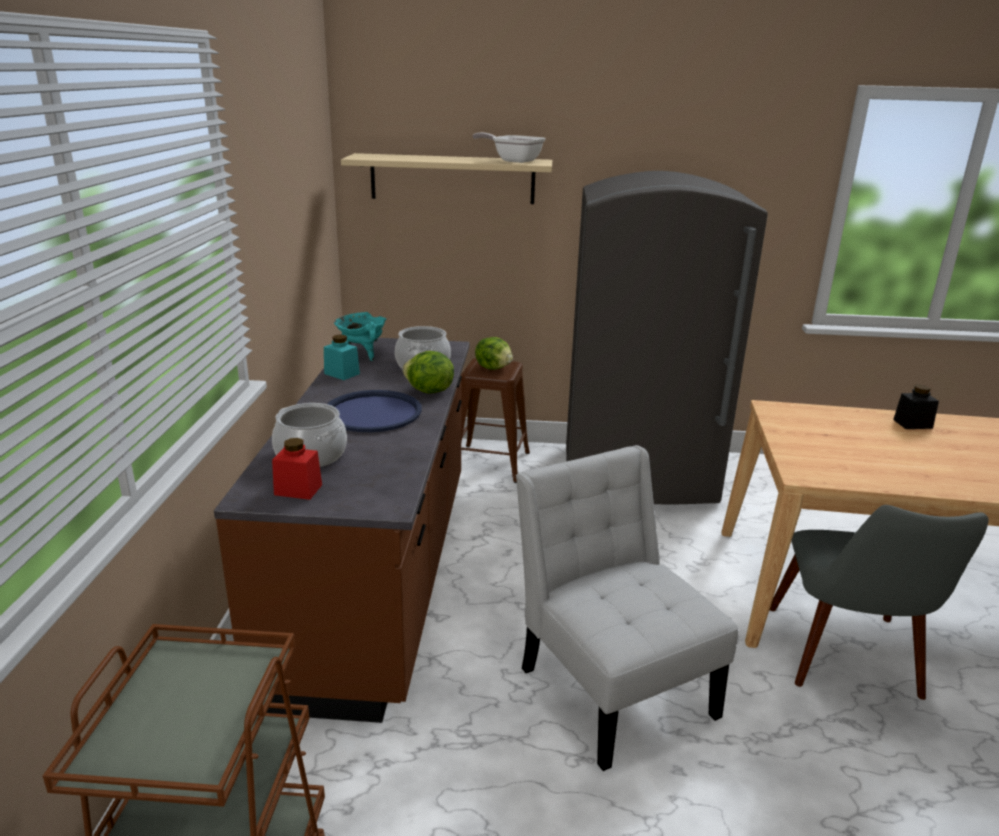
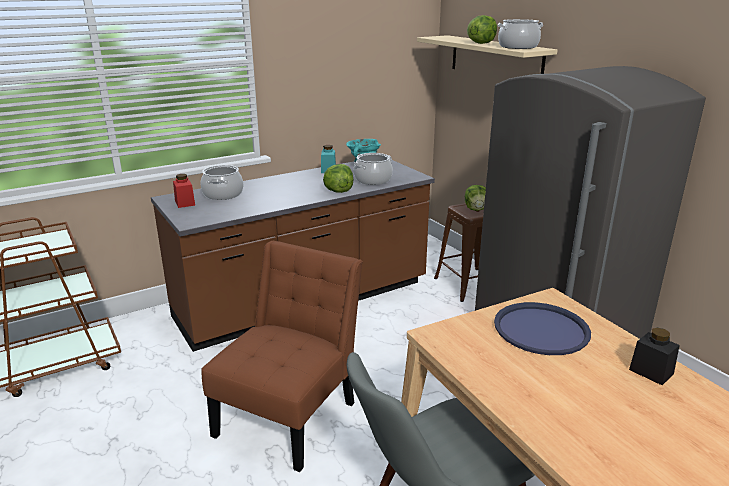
camera: 55 degrees right, 0 degrees up
blue tray [327,390,422,432] -> blue tray moved to [494,302,591,355]
frying pan [472,133,546,163] -> cooking pot [497,19,543,49]
white chair [516,445,738,771] -> brown chair [201,241,363,472]
none -> lettuce [467,15,497,44]

